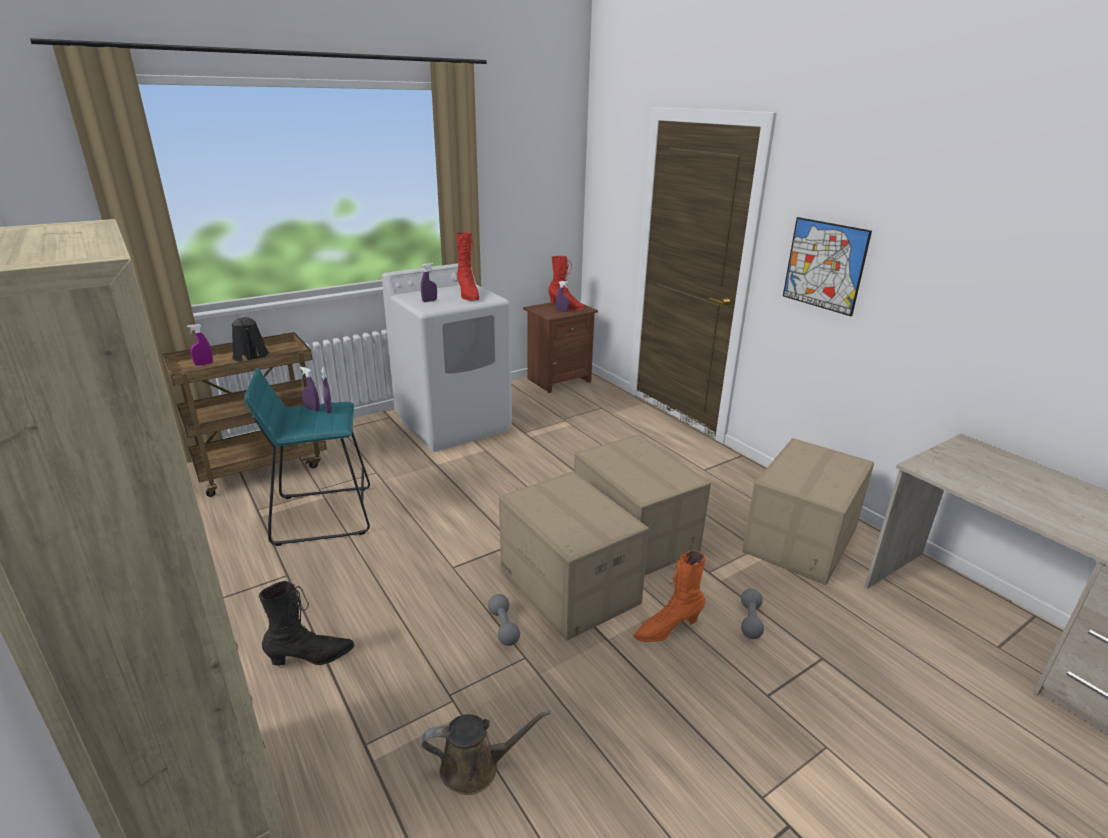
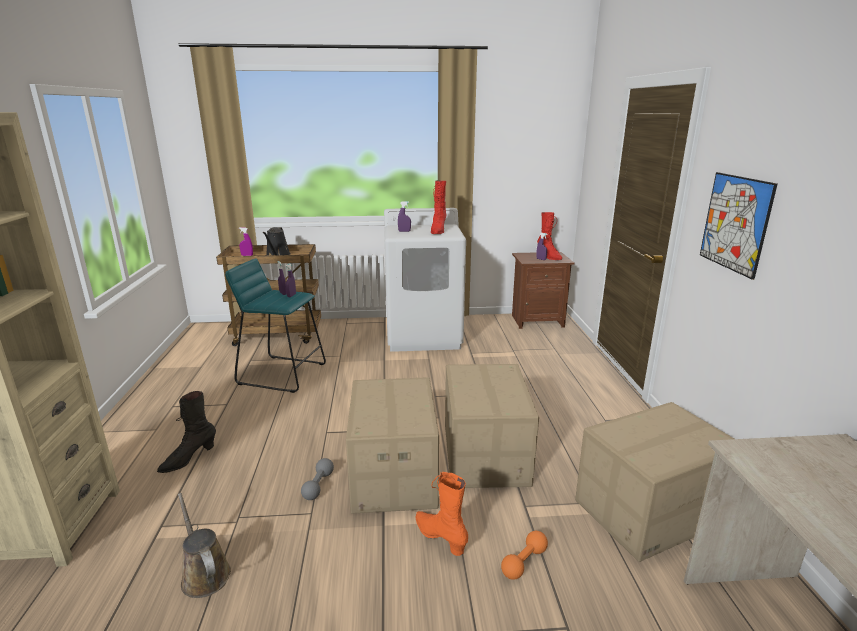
camera: 30 degrees right, 5 degrees down
black boot [259,581,354,666] -> black boot turned 120 degrees clockwise [157,391,216,473]
brown watering can [422,710,550,795] -> brown watering can turned 150 degrees counterclockwise [178,493,231,598]
orange boot [633,551,706,642] -> orange boot turned 45 degrees clockwise [416,472,468,556]
grey dumbbell [741,588,764,639] -> orange dumbbell [501,531,548,580]

